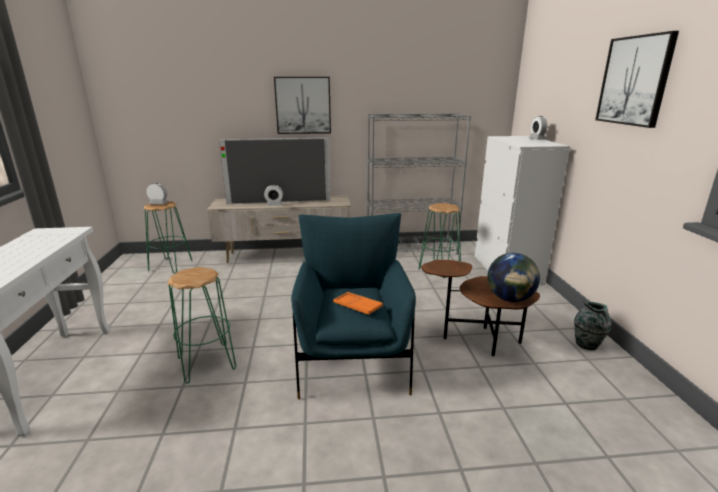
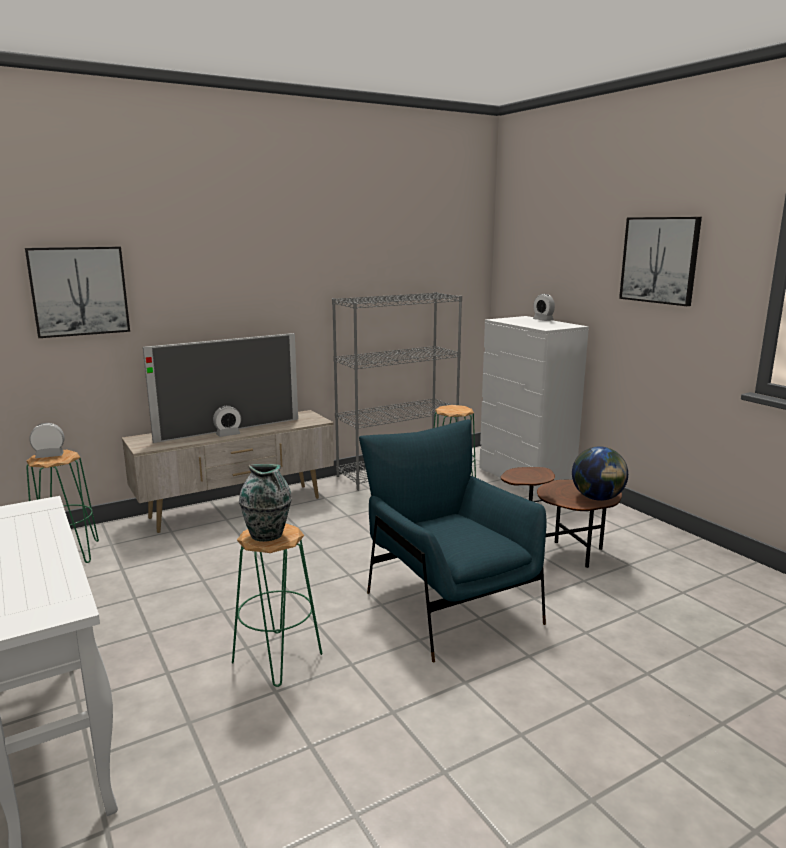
camera: 25 degrees left, 5 degrees down
picture [274,77,331,134] -> picture moved to [25,247,130,338]
orange tray [333,292,383,315] -> none
vase [574,301,611,350] -> vase moved to [239,464,292,542]

